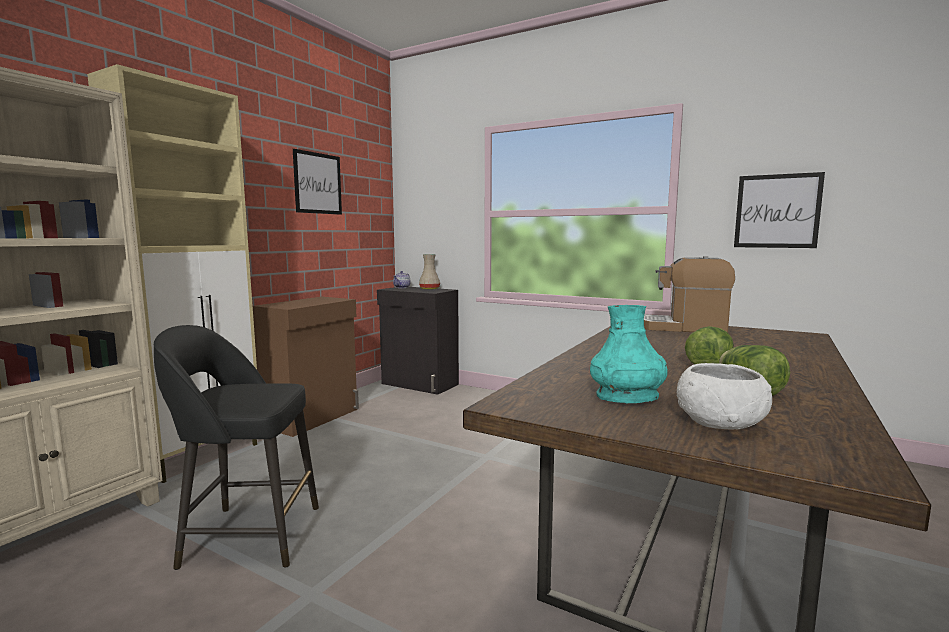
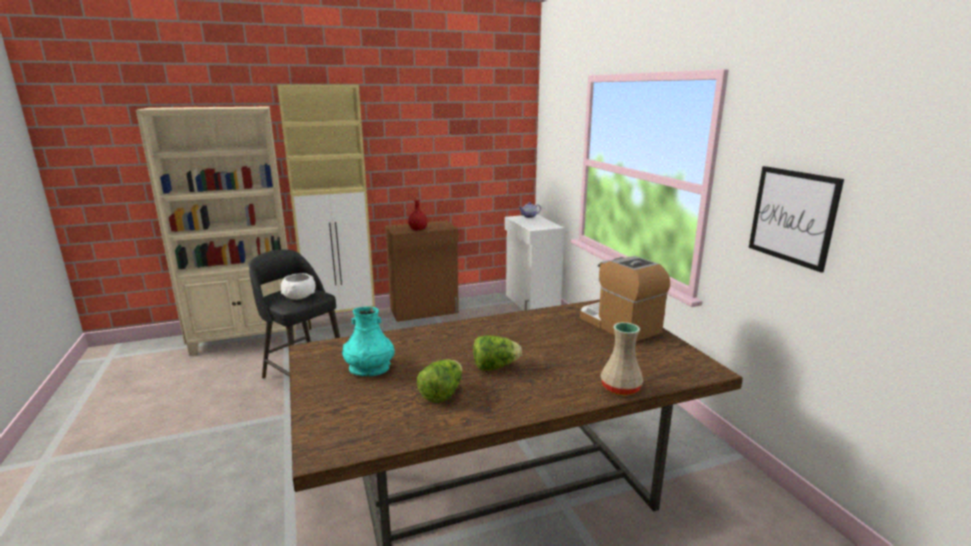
camera: 40 degrees right, 10 degrees up
picture [293,149,342,215] -> none
black cabinet [377,287,459,395] -> white cabinet [505,215,565,311]
beige vase [419,254,440,290] -> beige vase moved to [601,322,644,396]
white bowl [677,363,772,430] -> white bowl moved to [281,273,316,300]
none -> red bottle [408,197,427,231]

